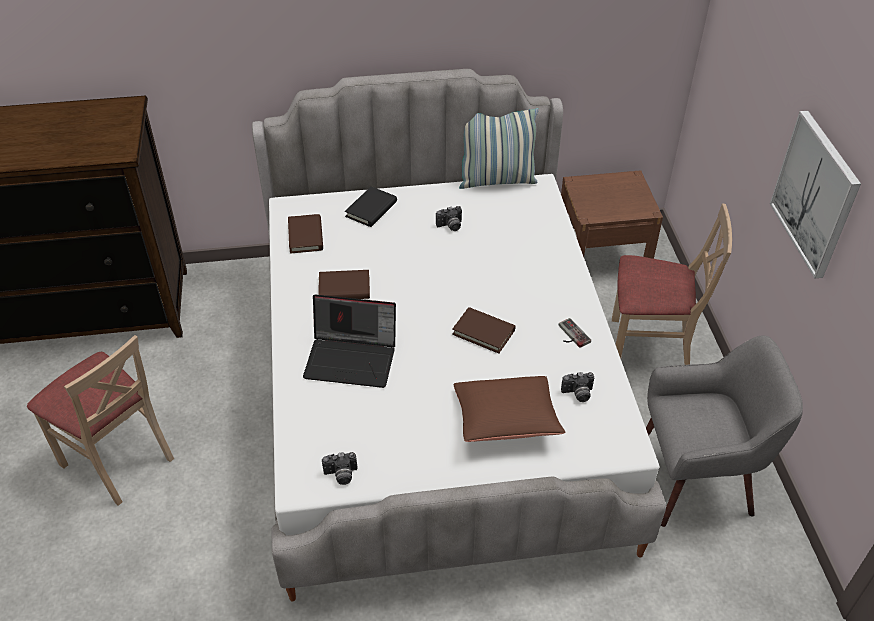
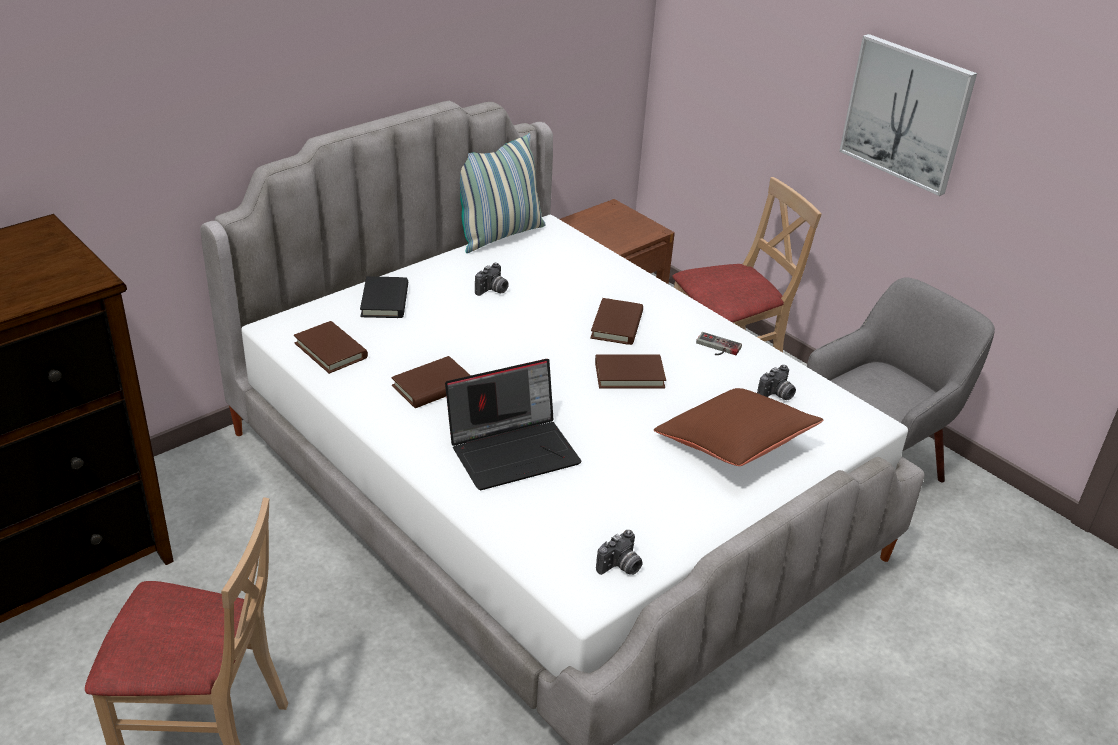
camera: 35 degrees left, 10 degrees down
none -> brown book [590,298,643,345]

